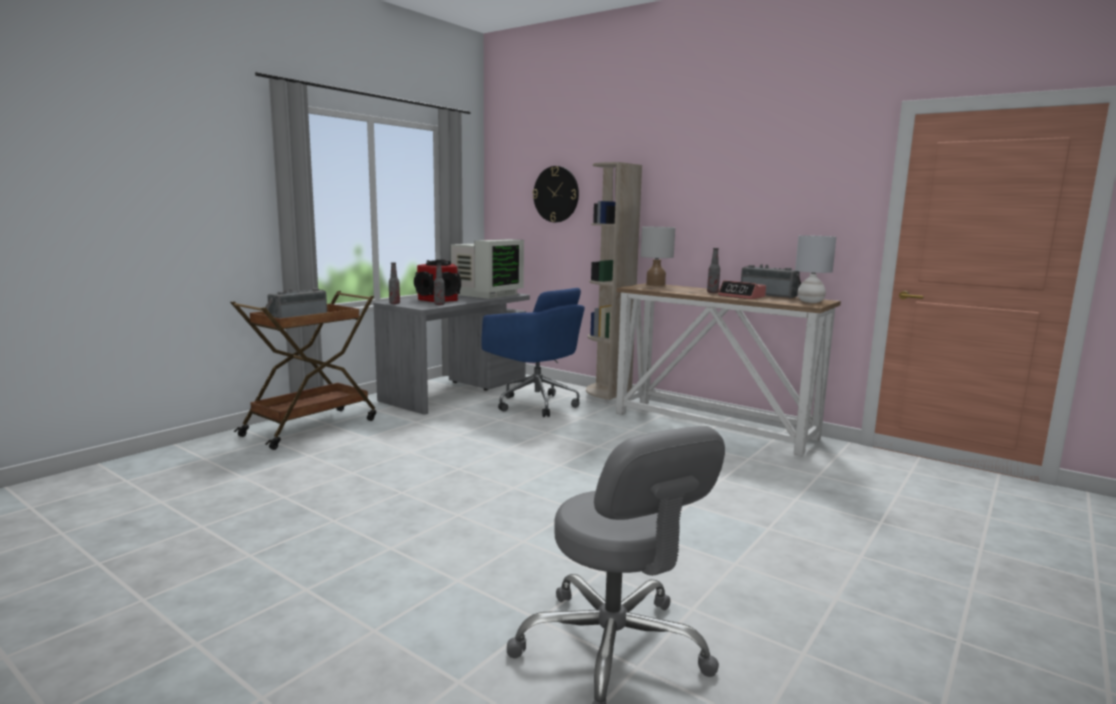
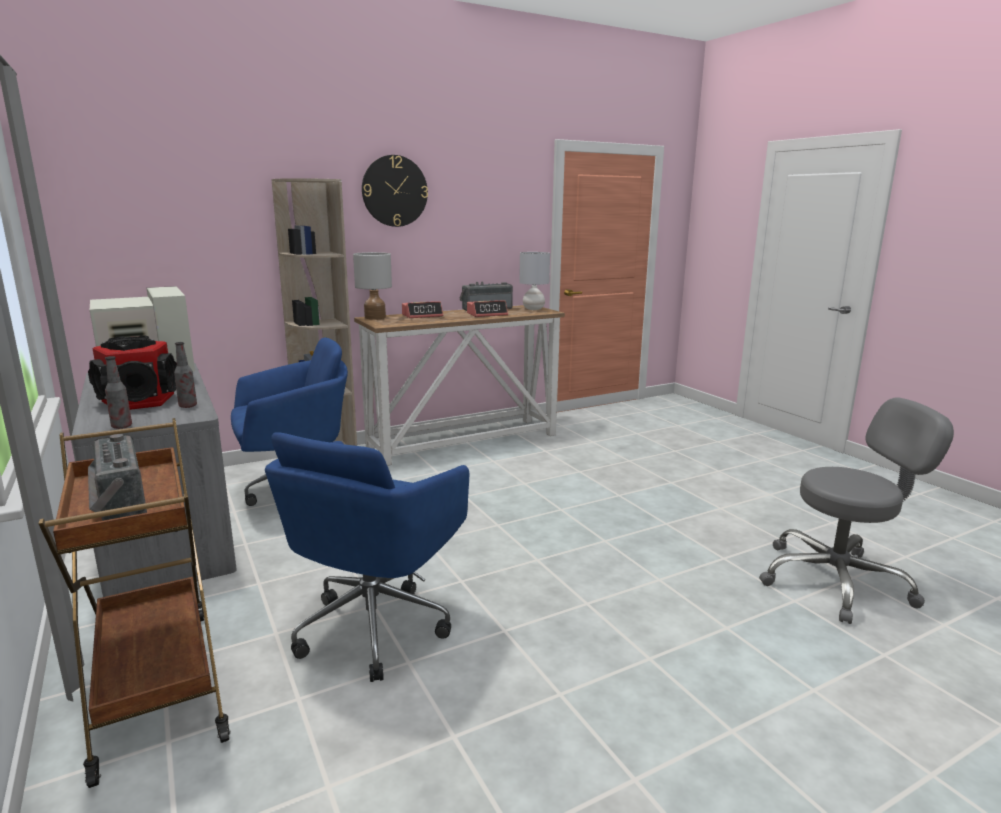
camera: 65 degrees left, 5 degrees up
wall clock [533,166,579,222] -> wall clock moved to [362,155,428,227]
bottle [707,248,720,293] -> none
none -> blue office chair [265,432,469,682]
none -> alarm clock [402,301,443,318]

